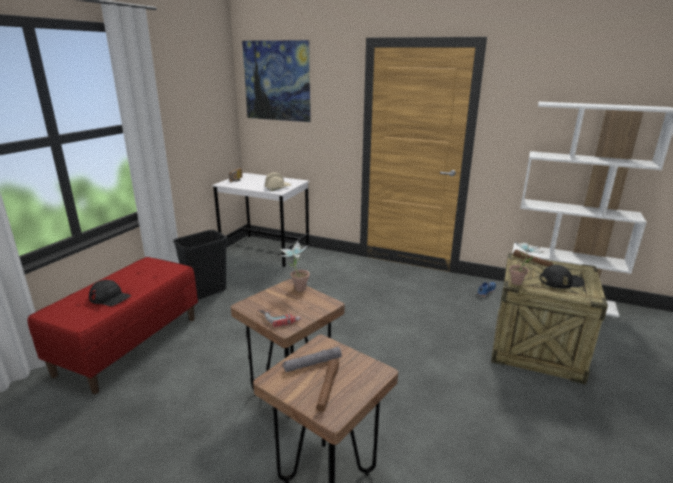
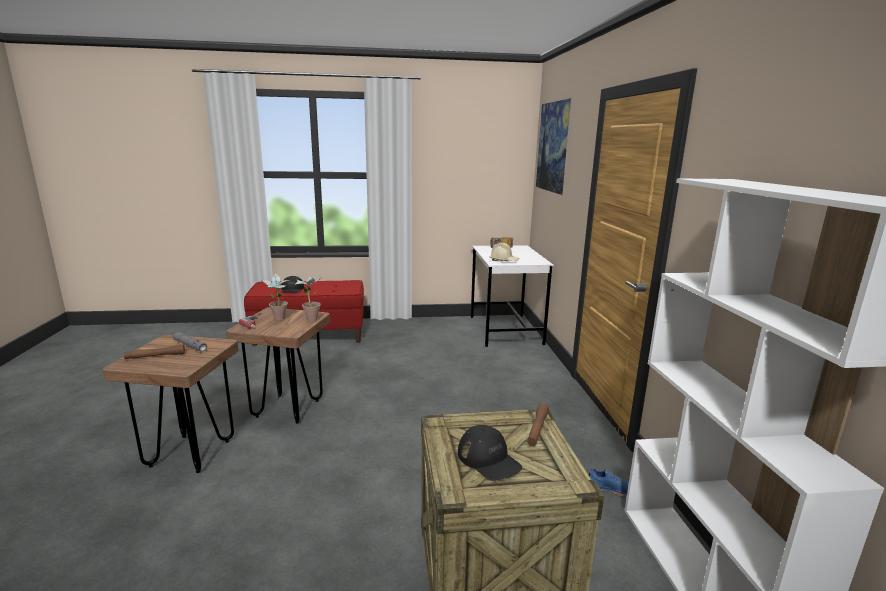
camera: 60 degrees right, 5 degrees down
black trash can [173,230,227,300] -> none
potted plant [509,242,545,285] -> potted plant moved to [261,273,292,320]

